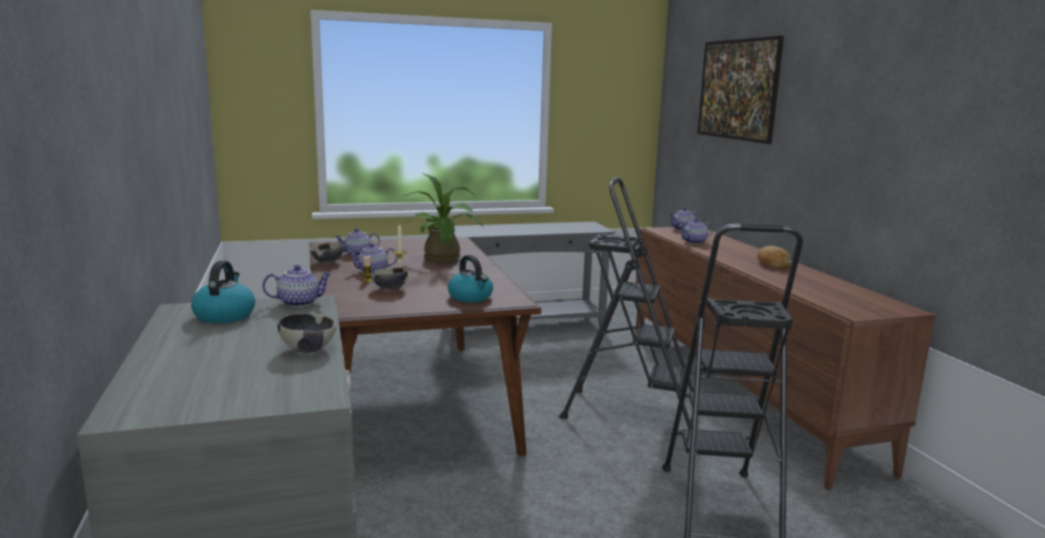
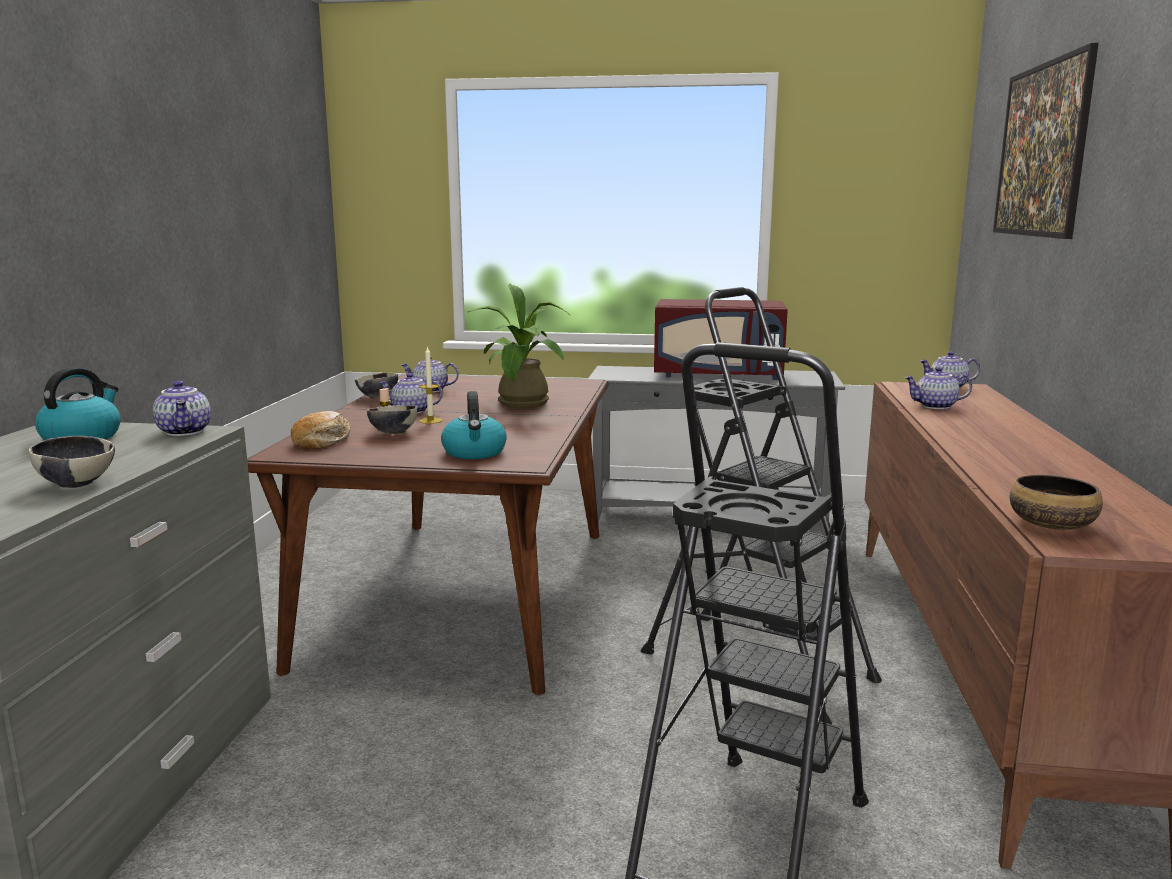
camera: 25 degrees right, 0 degrees up
teapot [262,265,333,307] -> teapot turned 60 degrees clockwise [153,381,211,436]
bread [757,246,791,269] -> bread moved to [291,411,351,449]
none -> red microwave [654,299,788,380]
none -> bowl [1010,475,1103,530]

